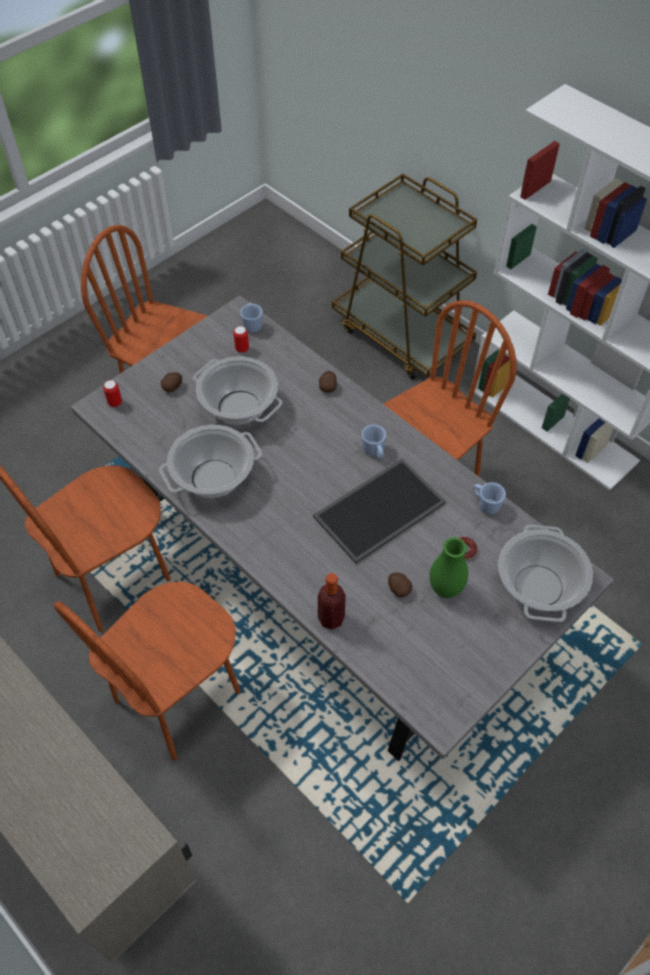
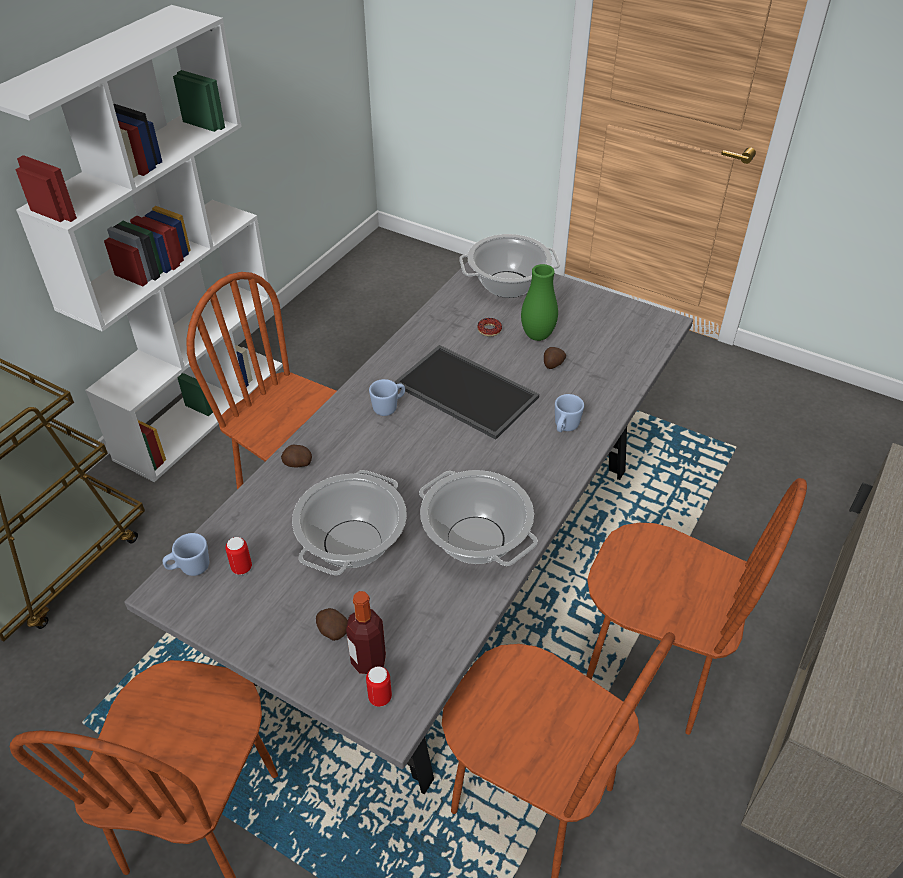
camera: 105 degrees left, 10 degrees down
bottle [318,573,346,630] -> bottle moved to [346,591,386,674]
blue mug [473,482,506,514] -> blue mug moved to [555,394,584,432]

